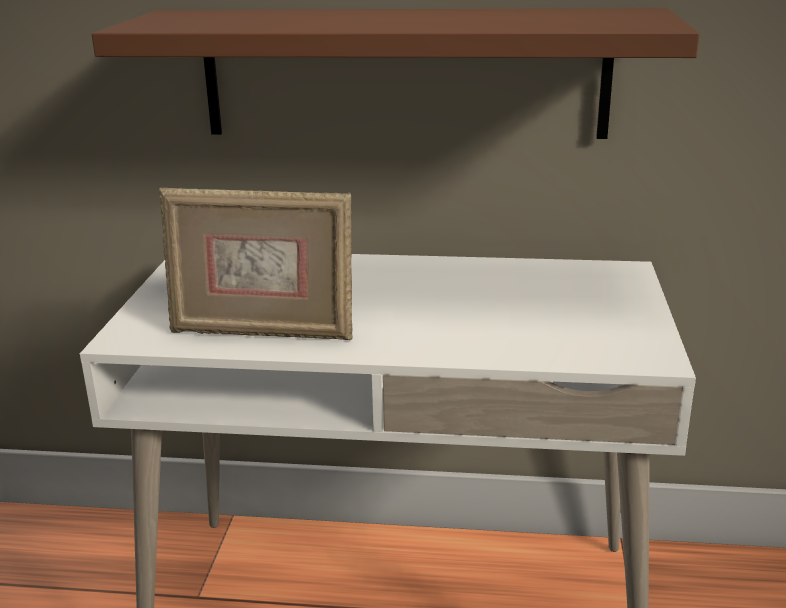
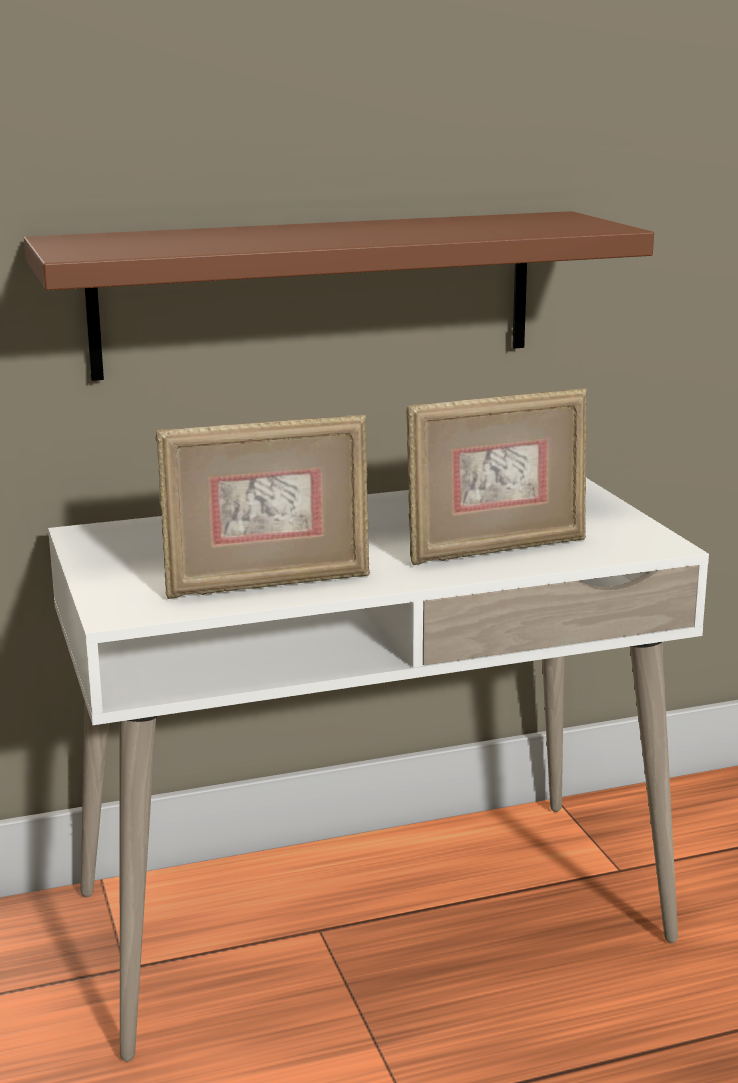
camera: 25 degrees left, 5 degrees down
none -> picture frame [406,387,587,565]

